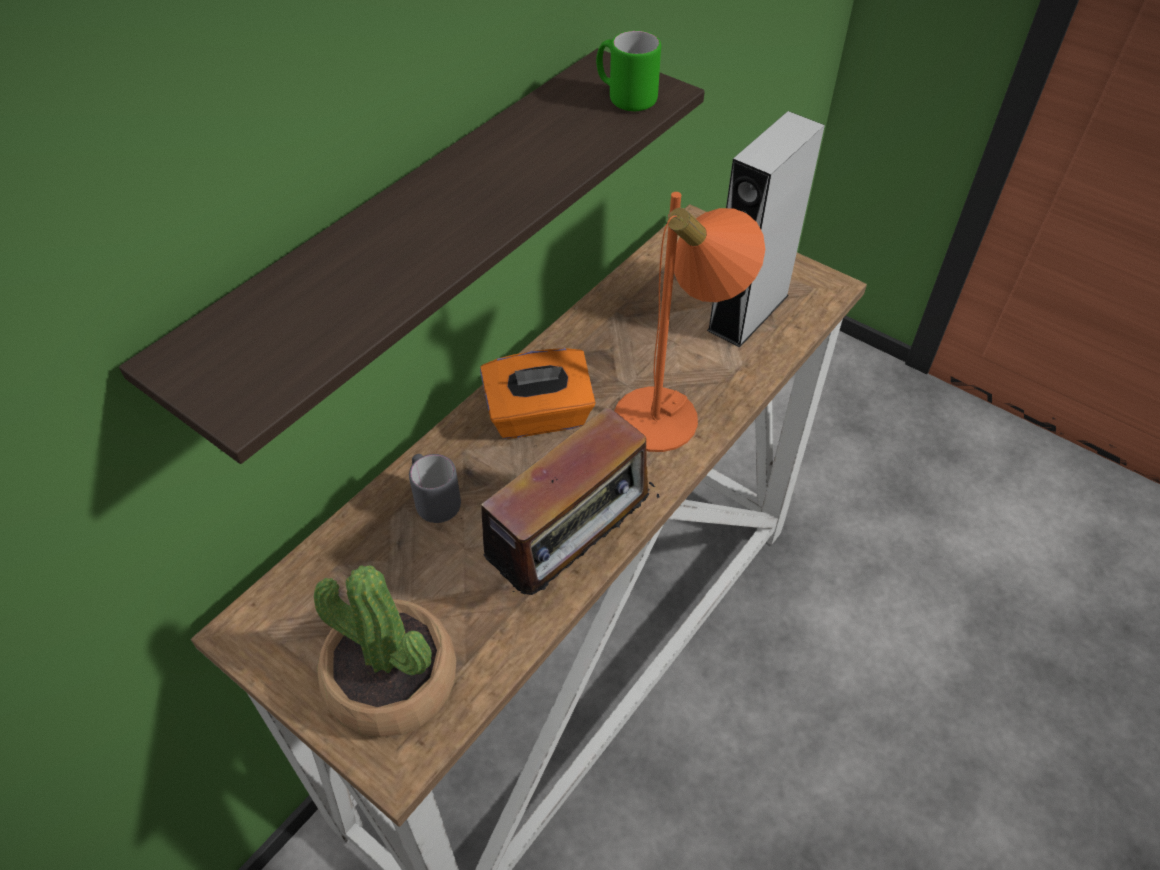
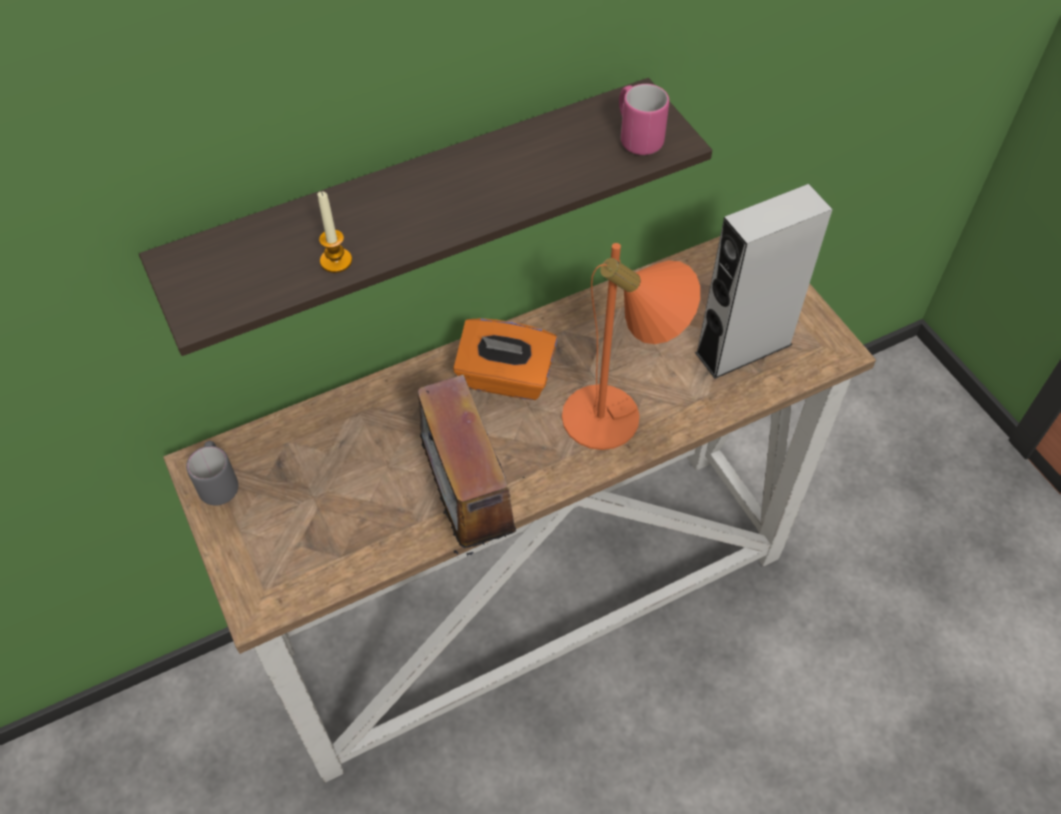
camera: 25 degrees right, 5 degrees up
potted plant [314,565,456,738] -> none
grey mug [409,454,461,523] -> grey mug moved to [186,441,238,505]
radio [461,406,660,595] -> radio turned 90 degrees clockwise [418,375,525,557]
green mug [596,30,661,111] -> pink mug [619,84,669,155]
none -> candle [317,191,352,273]

